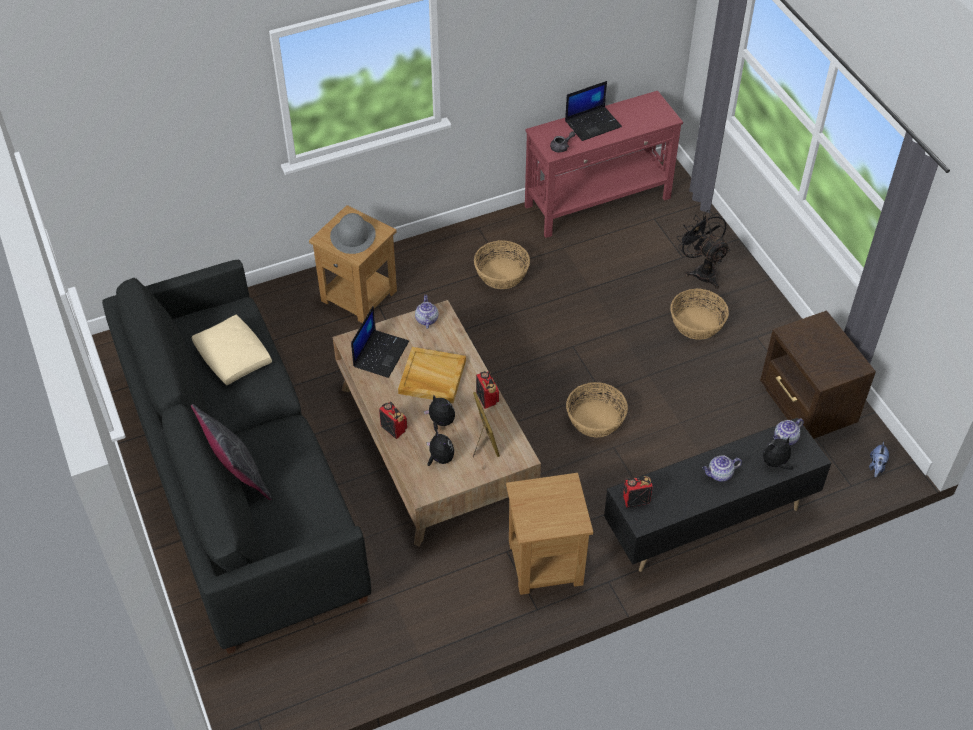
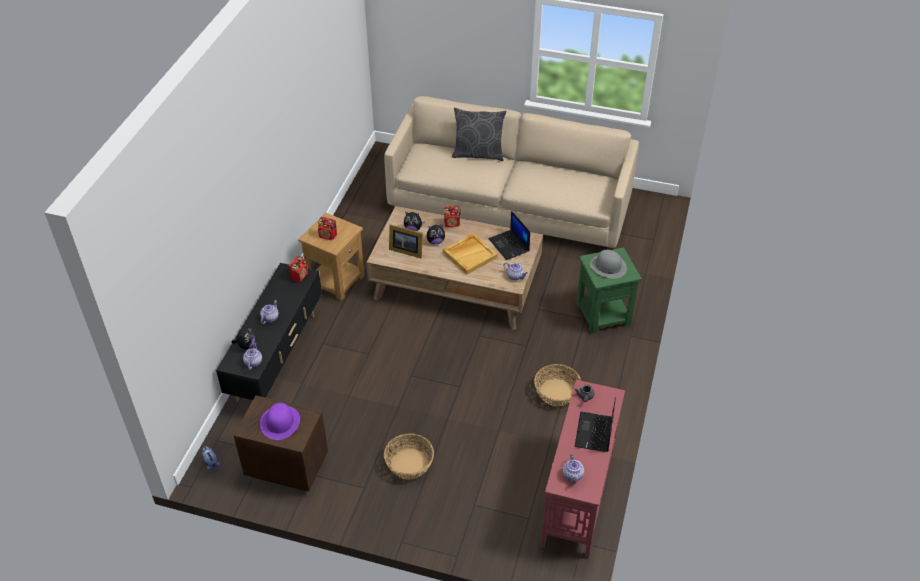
camera: 130 degrees right, 5 degrees down
black sofa [102,260,371,654] -> beige sofa [384,96,639,250]
beige pillow [192,315,272,385] -> none
brown side table [309,205,397,323] -> green side table [576,247,642,334]
radio [476,371,499,409] -> radio moved to [318,216,337,240]
basket [566,382,628,437] -> none
black fan [677,210,730,289] -> none
none -> purple hat [260,403,300,440]
none -> teapot [563,454,584,484]

